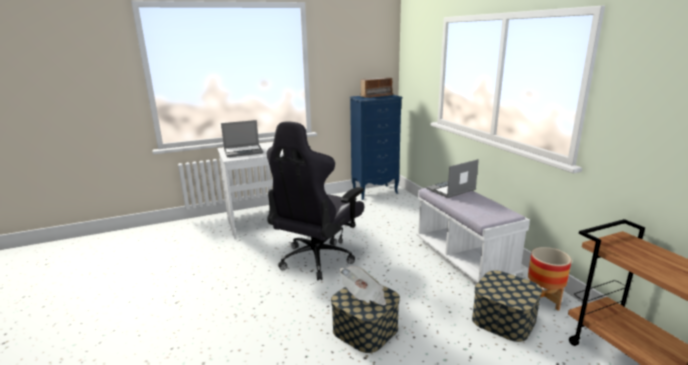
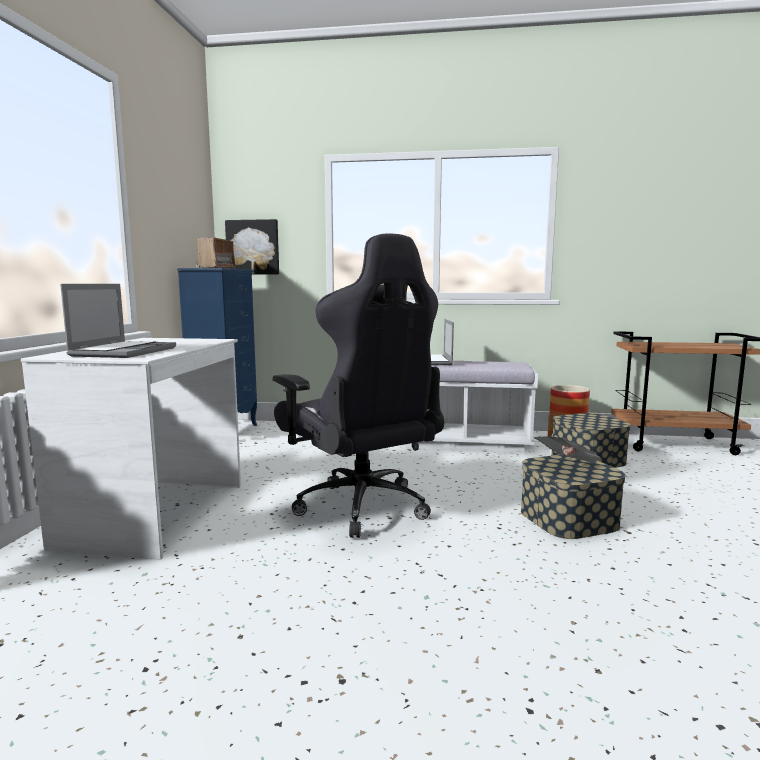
camera: 60 degrees left, 10 degrees down
none -> picture [225,219,279,274]

